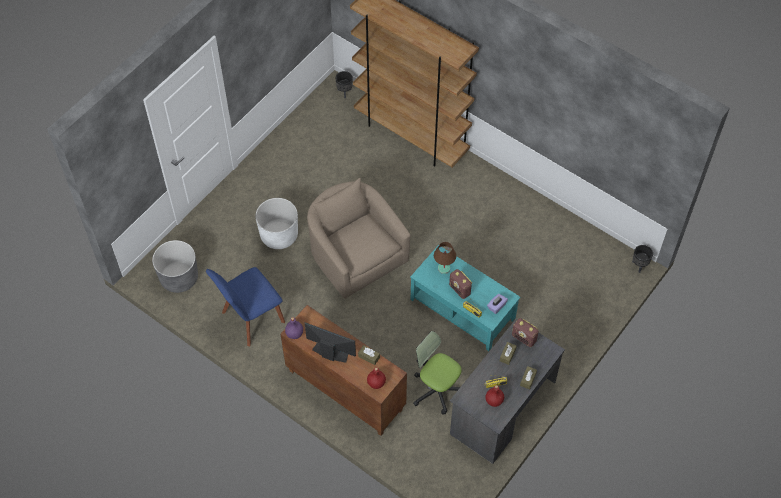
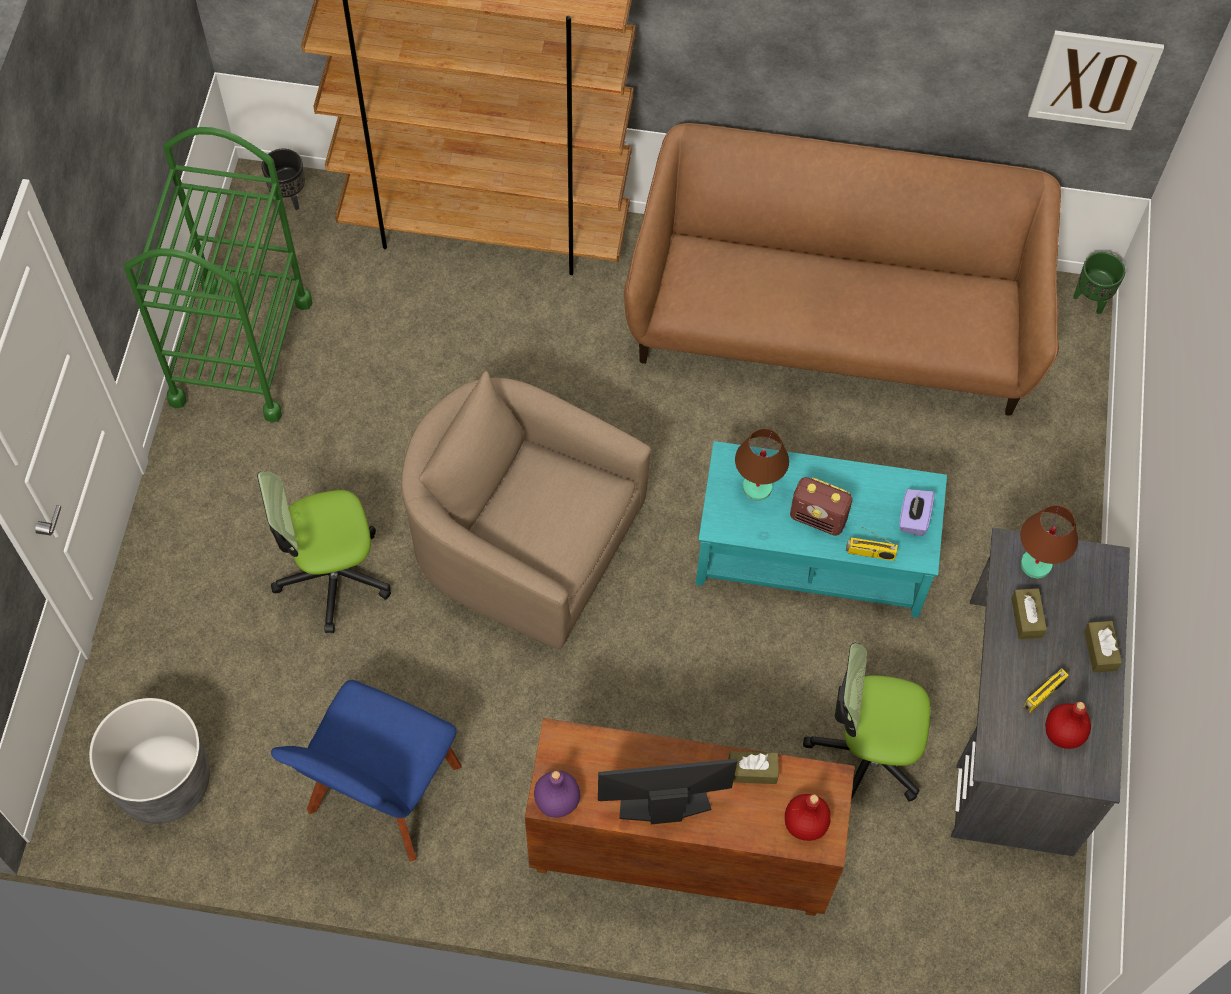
camera: 30 degrees left, 5 degrees up
white planter [255,198,298,249] -> office chair [257,471,391,633]
radio [512,318,539,347] -> brown table lamp [1020,505,1078,578]
black planter [632,245,653,273] -> green planter [1073,252,1125,314]
none -> green cart [124,127,312,422]
none -> brown sofa [624,123,1061,416]
none -> picture [1028,30,1164,130]

